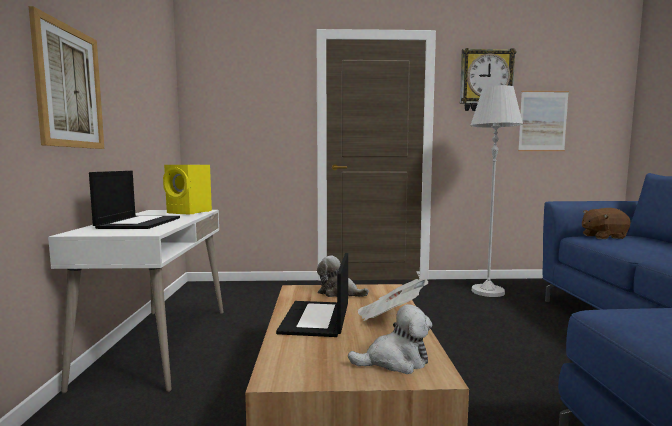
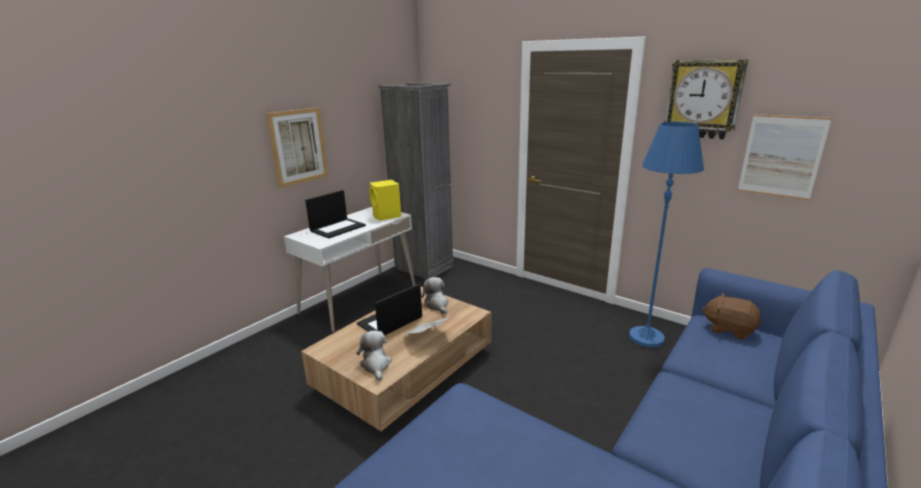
camera: 40 degrees right, 15 degrees up
plush toy [348,304,432,374] -> plush toy turned 135 degrees counterclockwise [357,331,392,381]
white floor lamp [470,85,523,297] -> blue floor lamp [629,122,704,348]
none -> grey cabinet [378,83,453,279]

